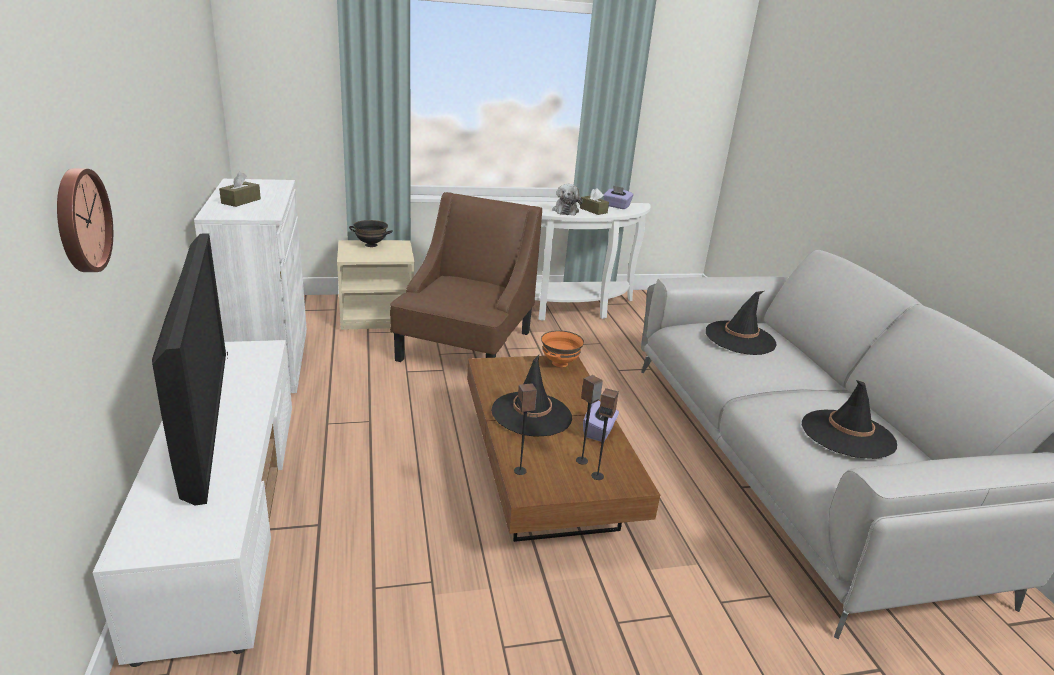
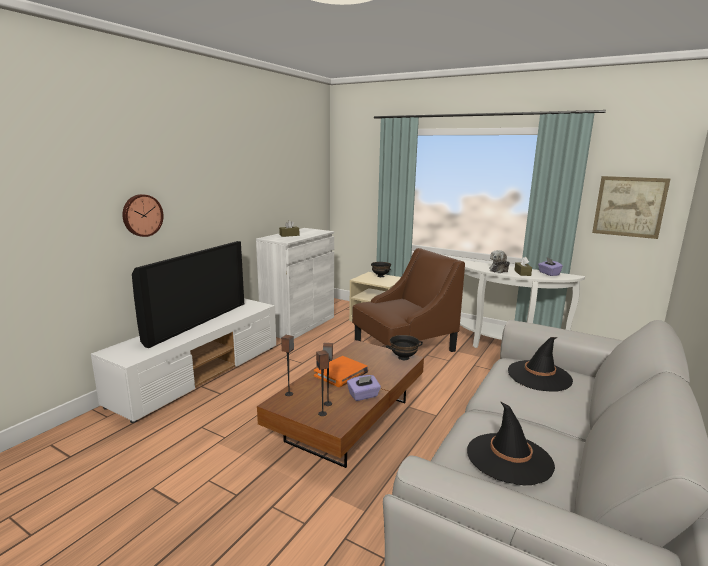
camera: 45 degrees right, 10 degrees down
black hat [491,355,572,437] -> orange book [314,356,369,387]
orange bowl [541,330,584,367] -> black bowl [386,335,423,360]
none -> picture [592,176,670,239]

